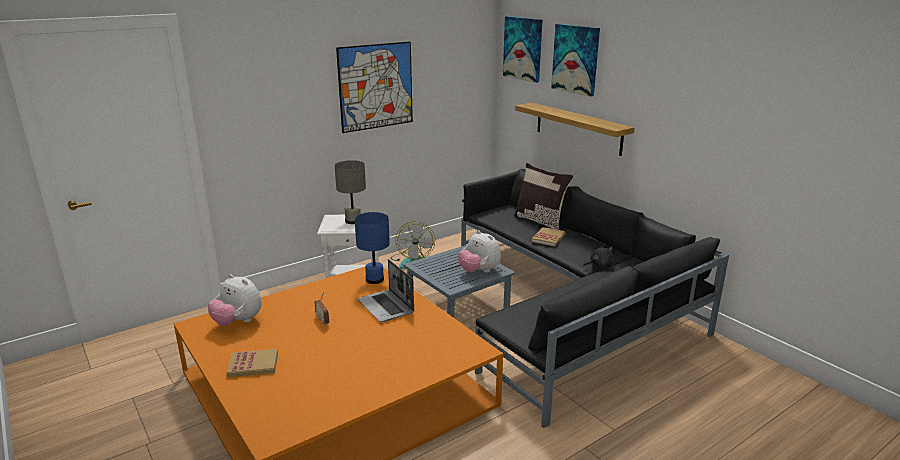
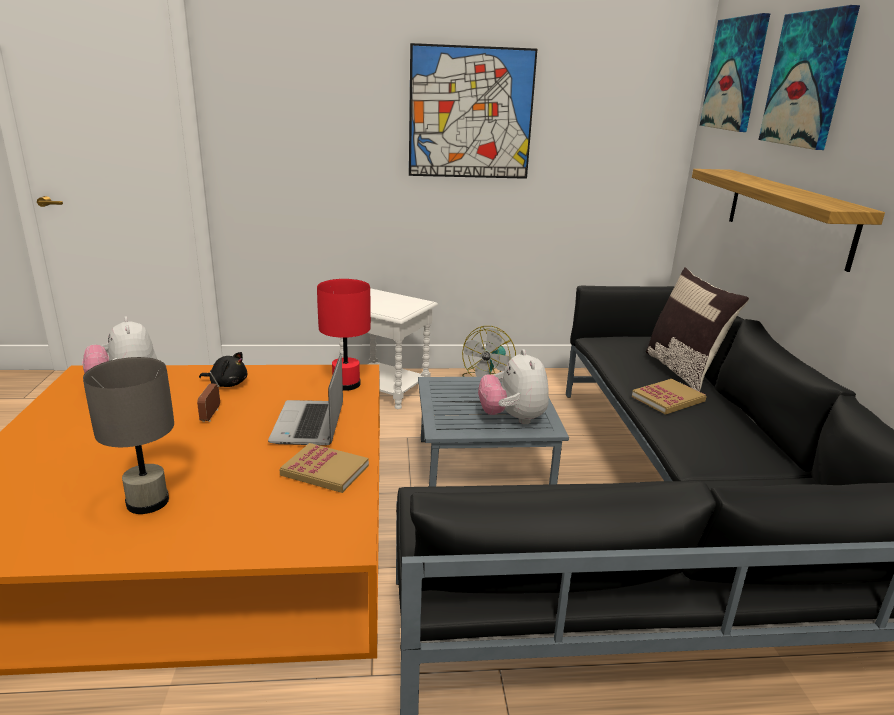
camera: 30 degrees right, 0 degrees up
book [226,349,278,377] -> book moved to [279,443,369,493]
grey table lamp [335,160,366,224] -> grey table lamp moved to [83,357,174,514]
blue table lamp [355,212,390,284] -> red table lamp [317,279,371,391]
black plush toy [583,244,614,268] -> black plush toy moved to [199,352,247,387]

